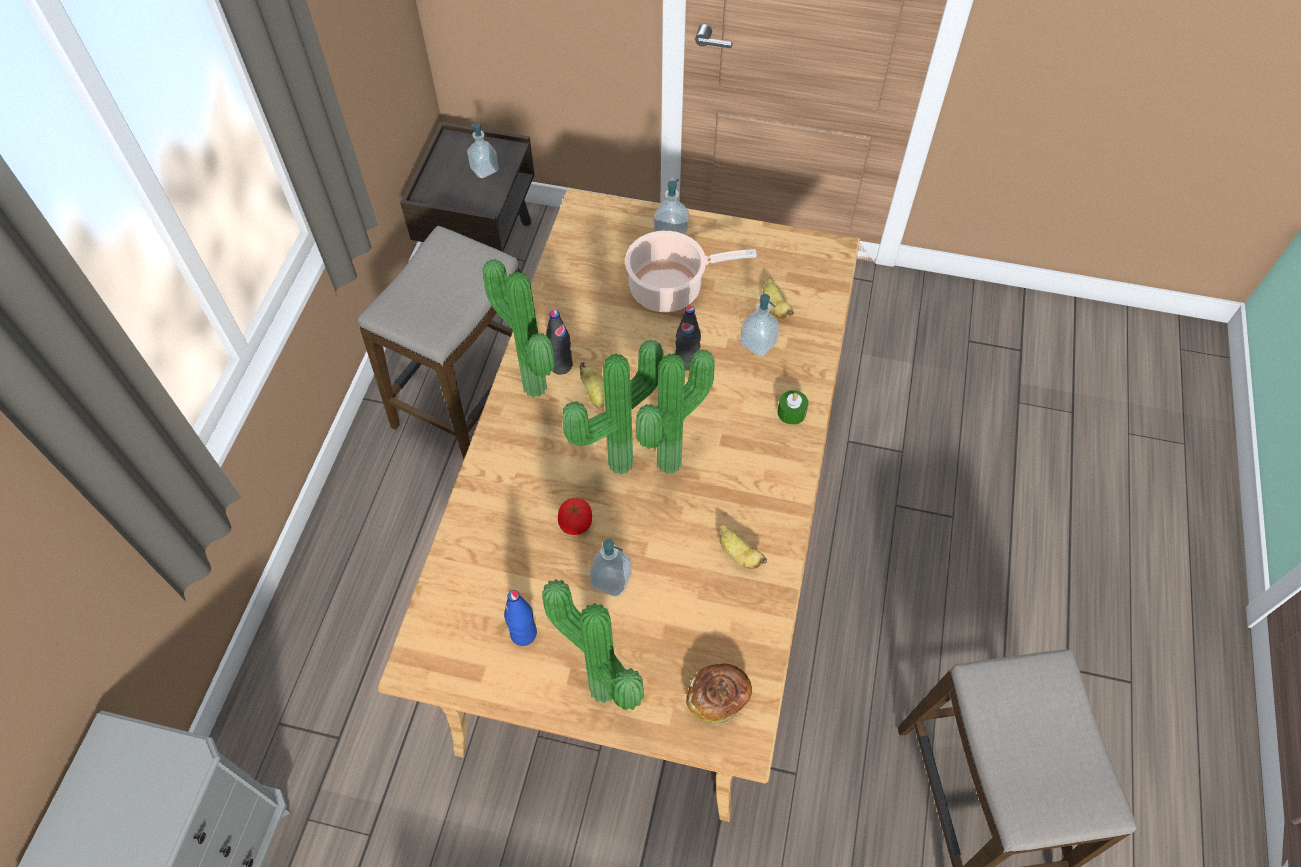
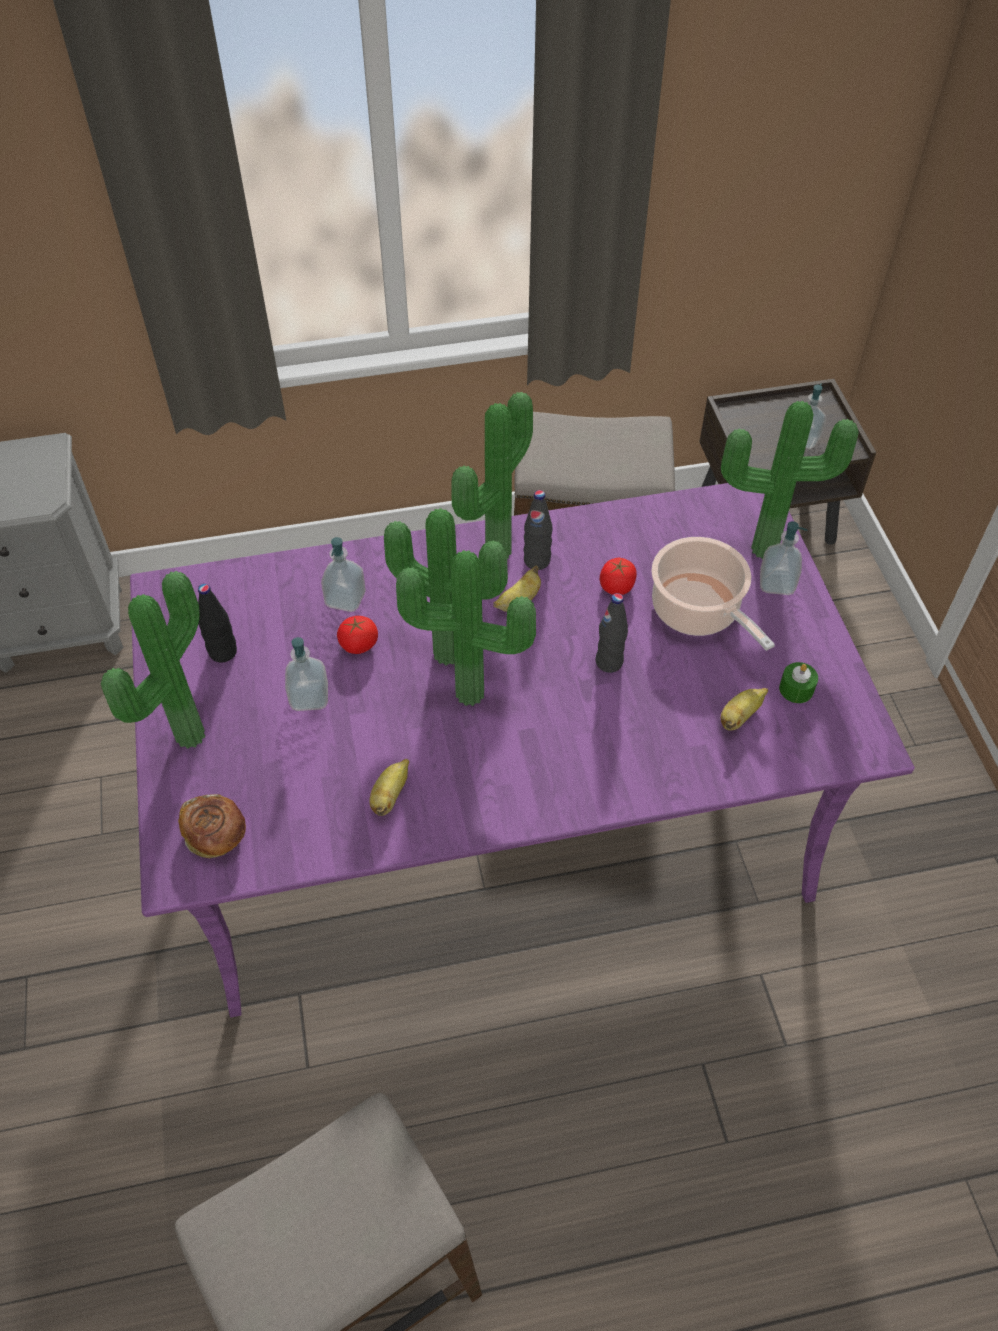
camera: 65 degrees right, 5 degrees down
beige dining table [377,188,860,822] -> purple dining table [130,483,915,1017]
blue bottle [504,590,537,646] -> black bottle [198,584,237,663]
soap dispenser [740,294,780,356] -> soap dispenser moved to [321,537,366,612]
green candle [777,390,808,425] -> green candle moved to [779,662,818,703]
none -> tomato [600,558,637,595]
none -> potted plant [721,401,859,559]

